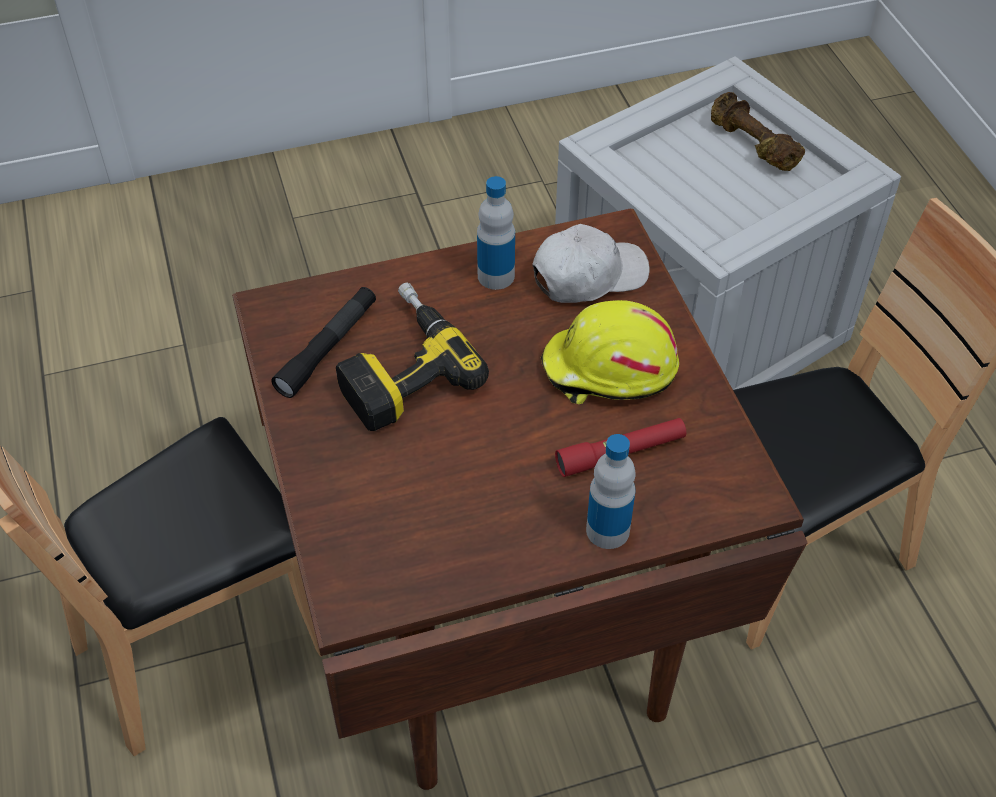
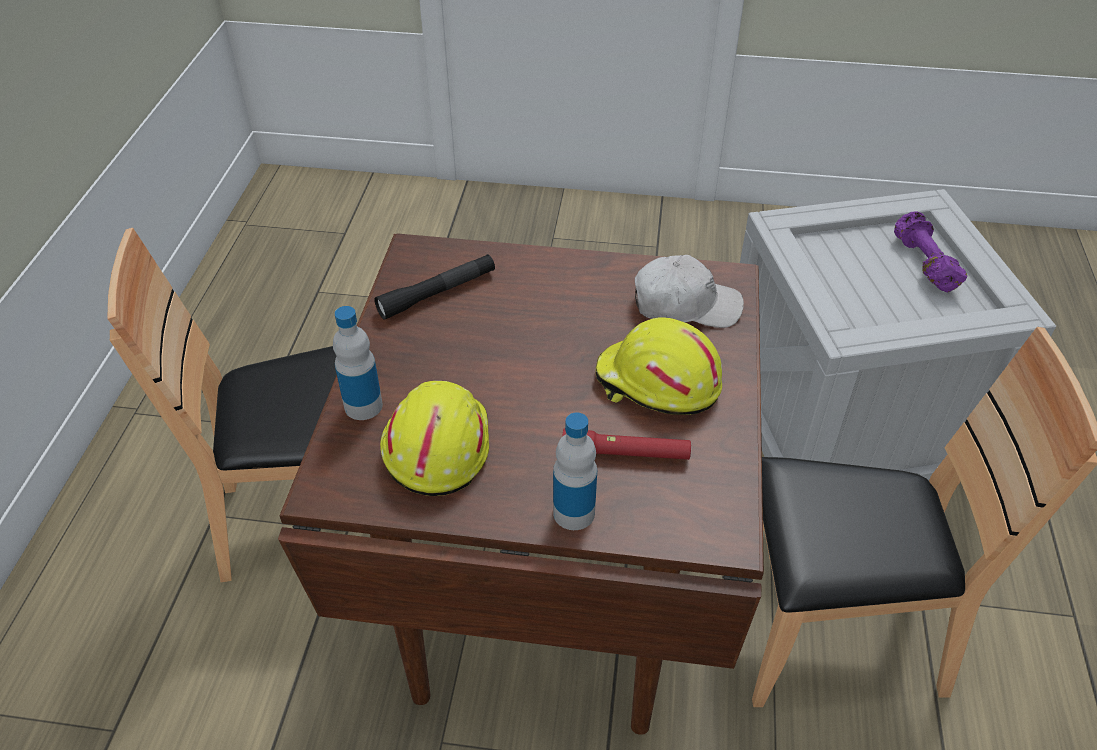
camera: 25 degrees right, 5 degrees down
power drill [336,282,489,431] -> none
bottle [477,176,515,290] -> bottle moved to [333,306,383,420]
brown dumbbell [711,92,805,171] -> purple dumbbell [894,212,967,292]
none -> yellow hard hat [380,381,489,496]

